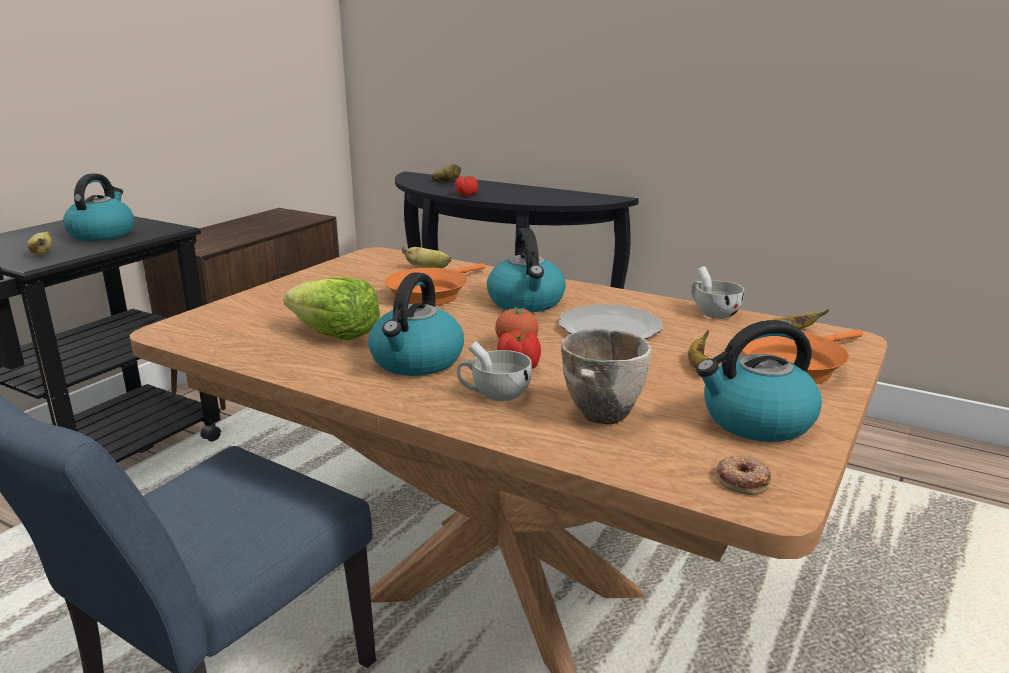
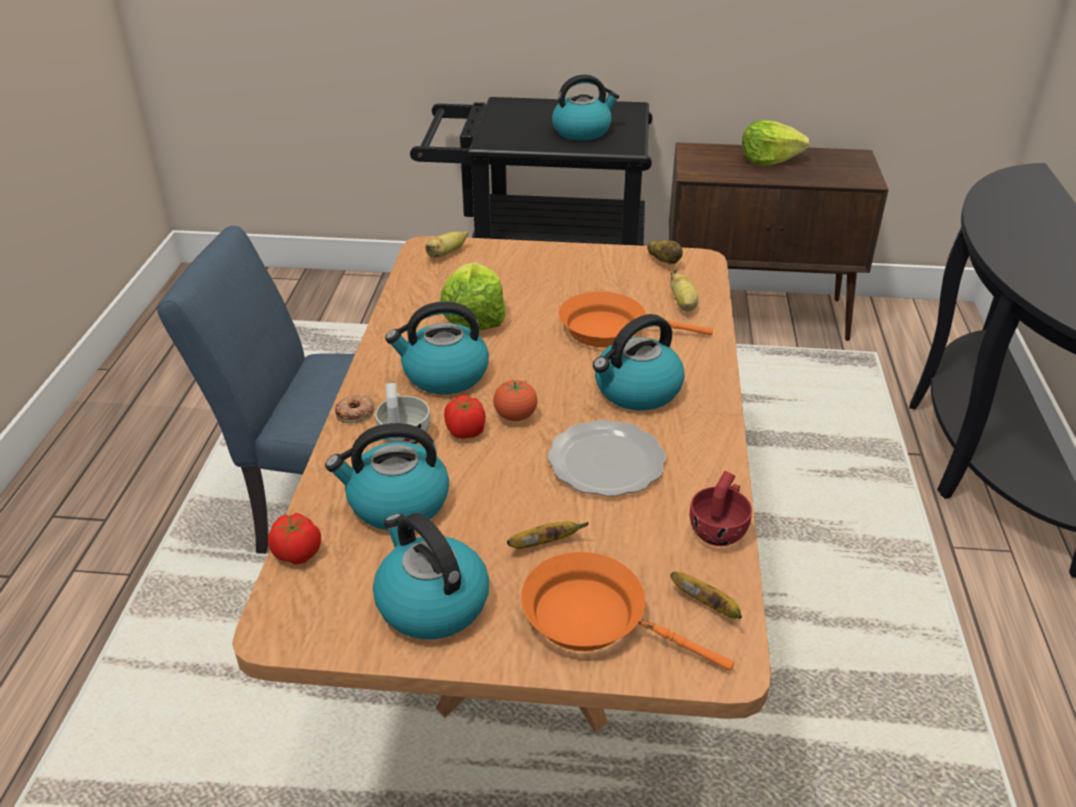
camera: 65 degrees right, 15 degrees up
banana [27,232,52,256] -> banana moved to [425,231,468,258]
potato [432,164,461,182] -> potato moved to [647,240,683,264]
tomato [455,176,478,196] -> tomato moved to [268,513,321,564]
bowl [561,328,651,425] -> kettle [325,423,449,530]
white cup [691,266,744,319] -> red cup [690,471,752,546]
donut [716,456,771,495] -> donut moved to [335,395,374,423]
none -> lettuce [742,120,810,165]

